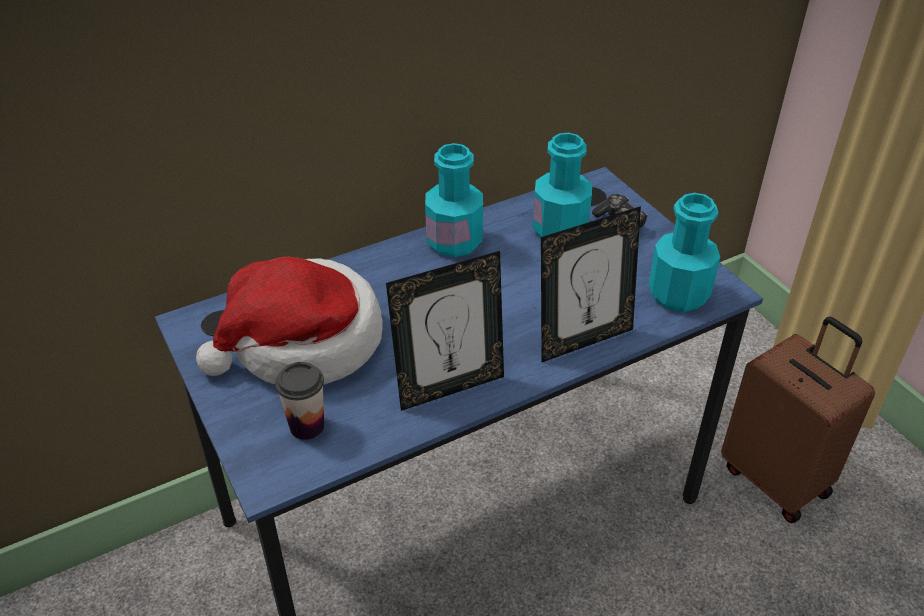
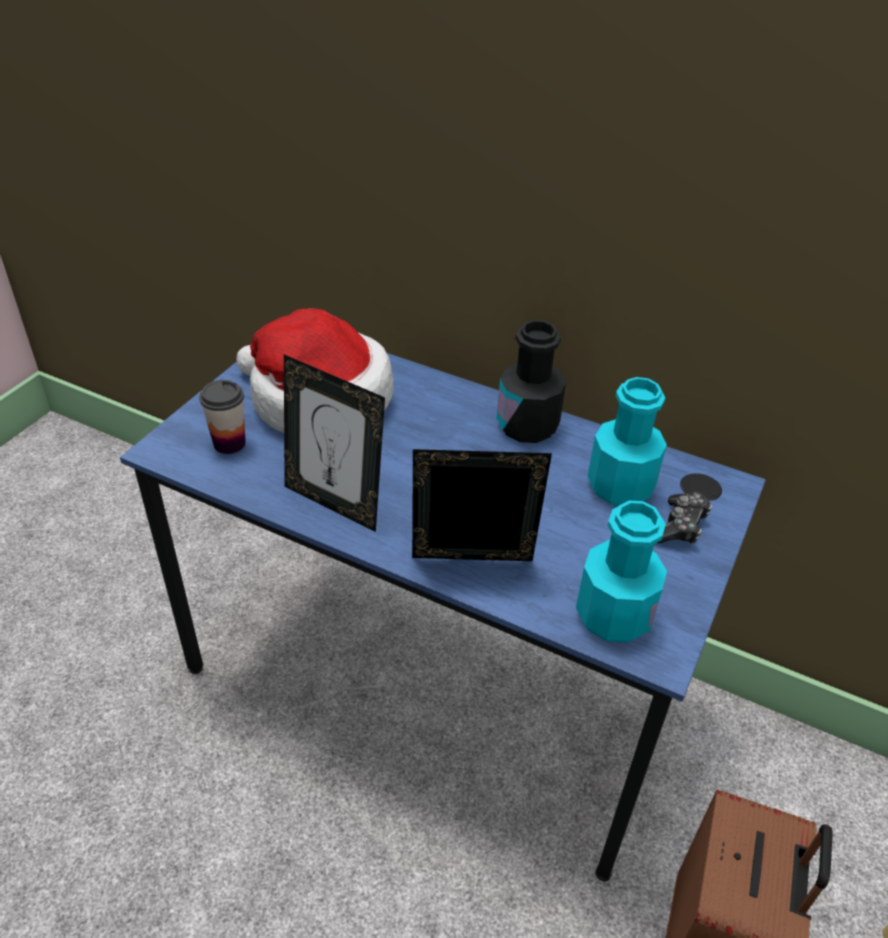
camera: 55 degrees right, 0 degrees up
turquoise bottle [425,143,483,257] -> black bottle [497,320,566,443]
picture frame [541,206,641,362] -> picture frame turned 150 degrees clockwise [412,449,552,561]

